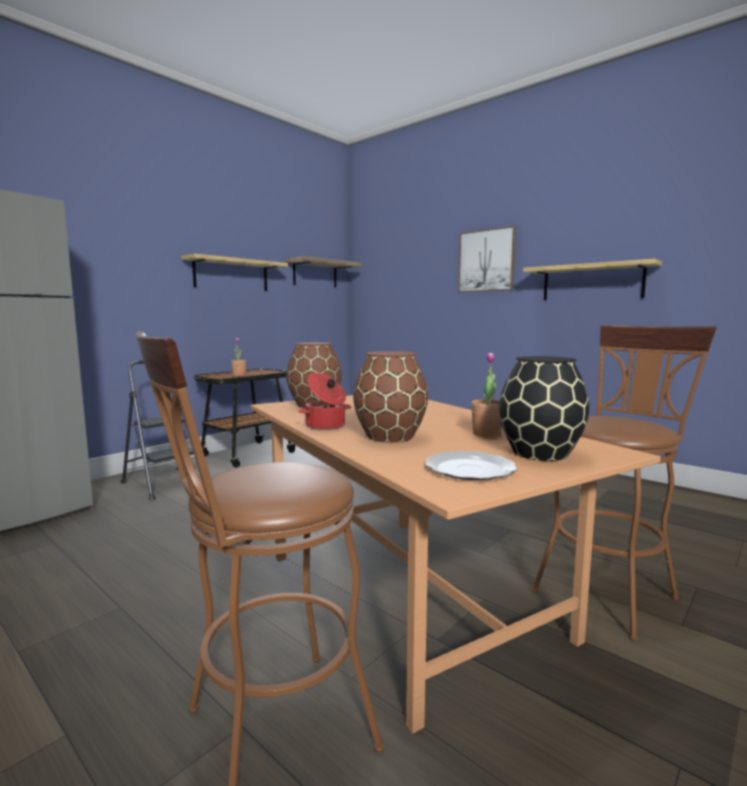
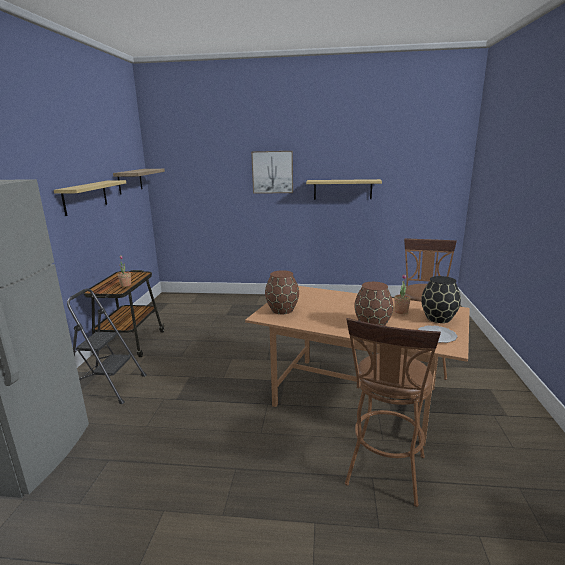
camera: 35 degrees left, 10 degrees up
cooking pot [298,373,351,430] -> none

